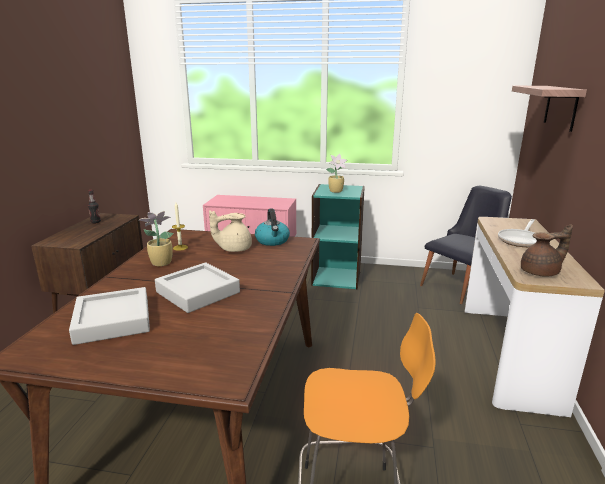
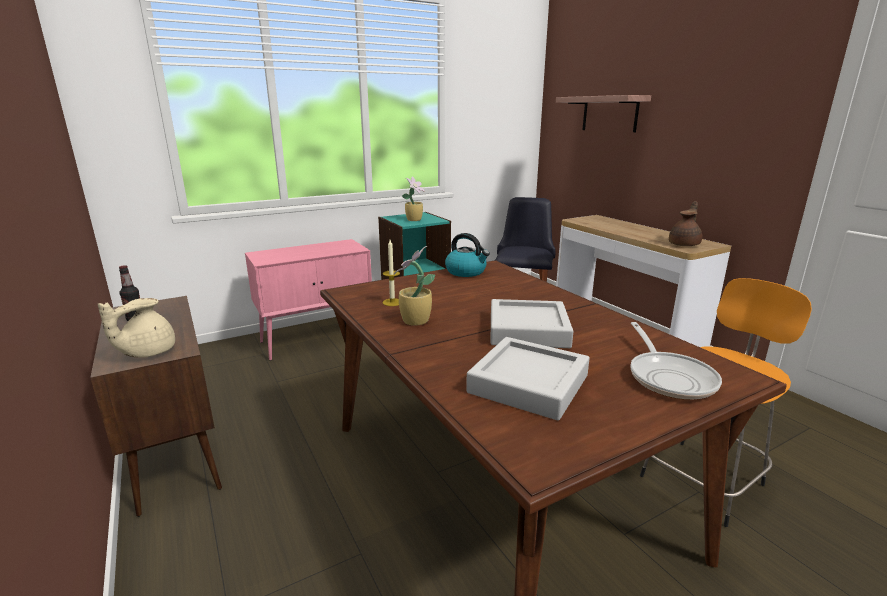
camera: 40 degrees left, 0 degrees up
beige teapot [209,210,252,252] -> beige teapot moved to [98,298,175,358]
frying pan [498,219,537,247] -> frying pan moved to [630,322,722,400]

